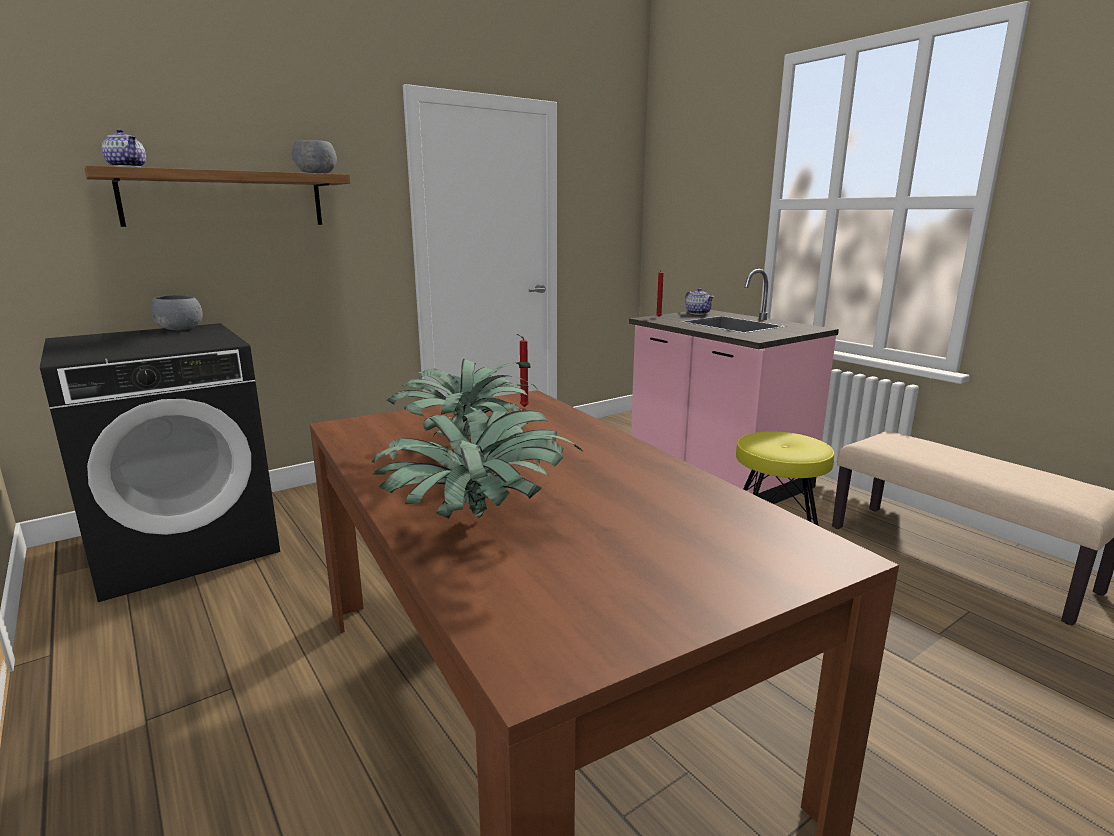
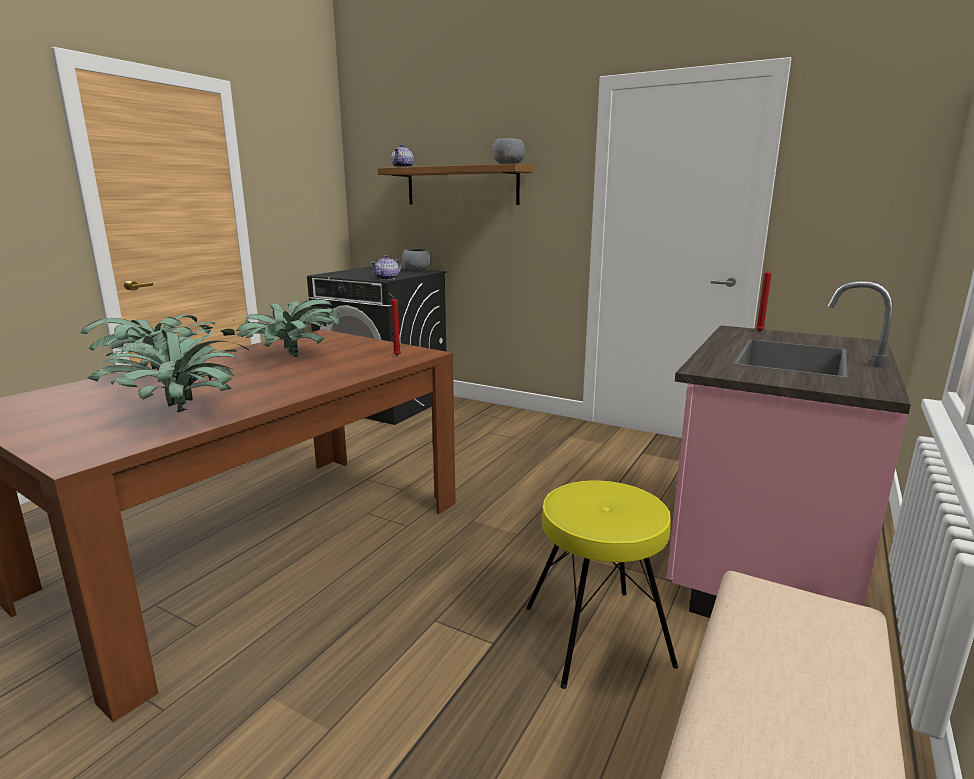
camera: 65 degrees right, 0 degrees up
teapot [685,288,714,315] -> teapot moved to [371,255,401,280]
none -> potted plant [88,329,250,412]

